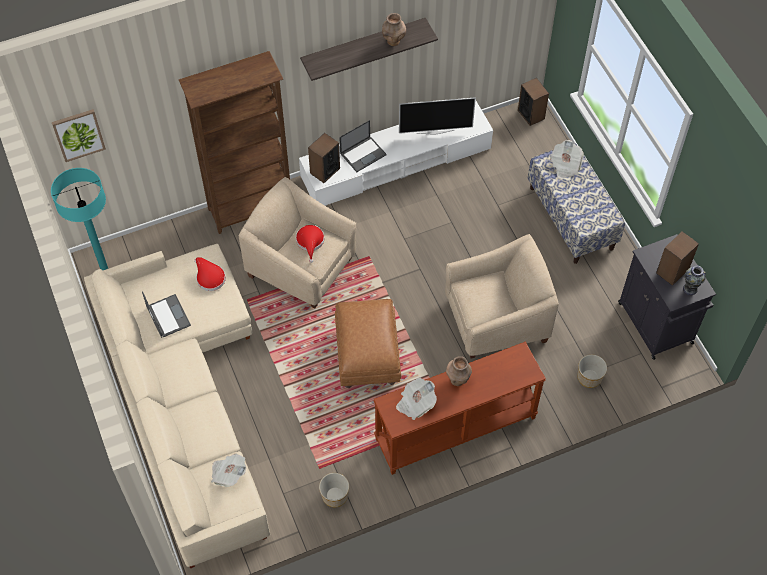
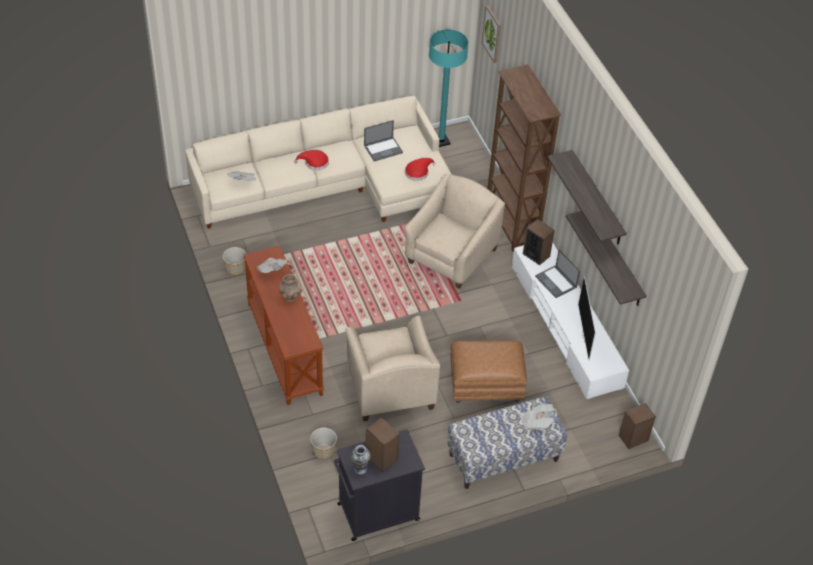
camera: 90 degrees right, 10 degrees down
red hat [296,225,324,263] -> red hat moved to [294,150,329,170]
brown ottoman [335,299,401,388] -> brown ottoman moved to [450,340,527,403]
brown vase [382,13,406,46] -> none
none -> shelf [566,211,647,306]

